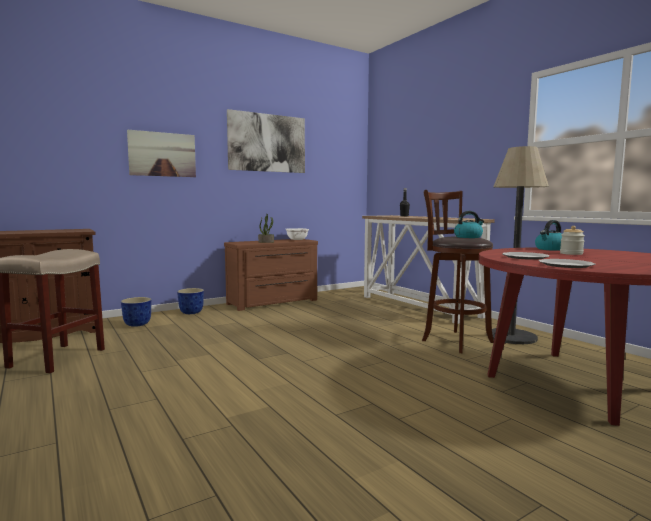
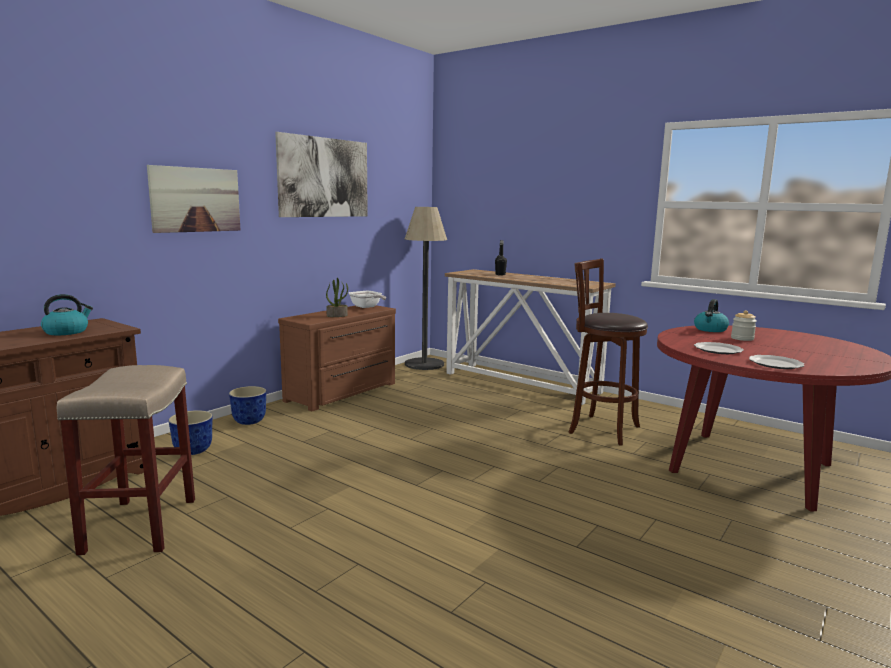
camera: 20 degrees left, 5 degrees up
kettle [454,211,484,238] -> kettle moved to [41,294,93,335]
floor lamp [492,146,549,344] -> floor lamp moved to [405,207,447,370]

